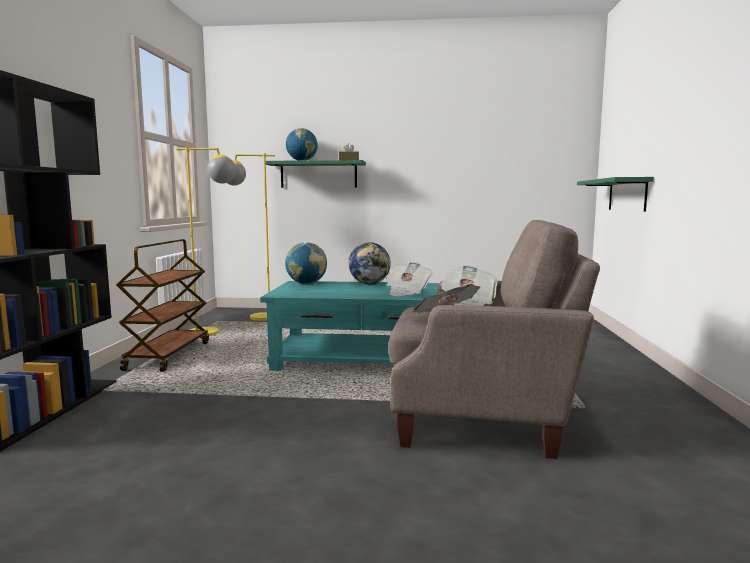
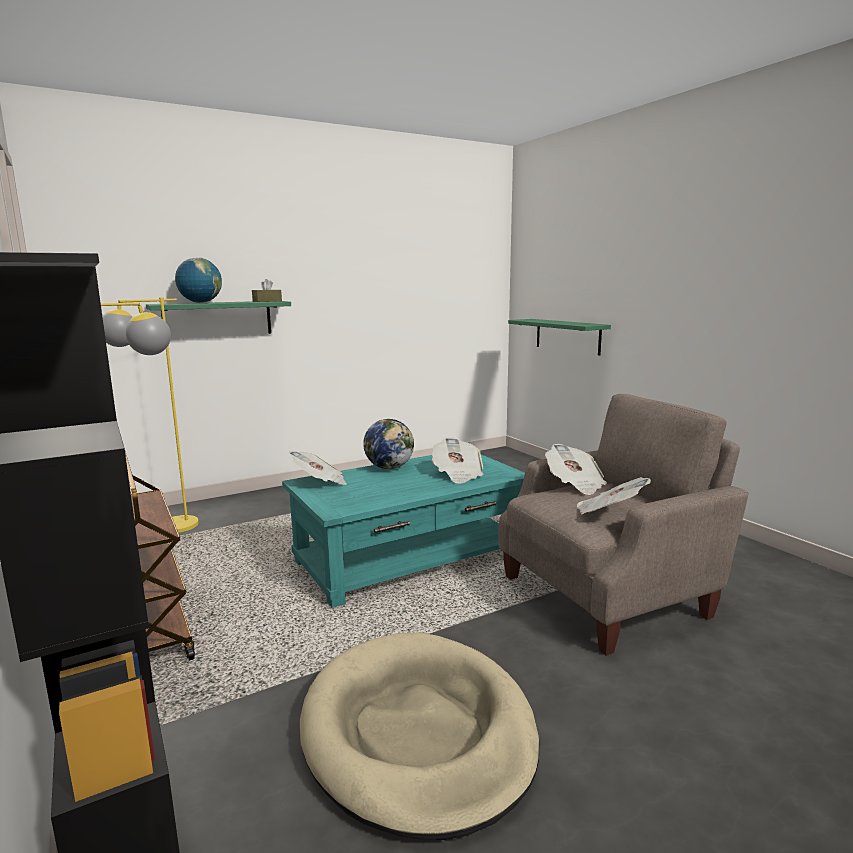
camera: 35 degrees left, 5 degrees up
globe [285,242,327,284] -> newspaper [289,451,347,485]
none -> beige dog bed [300,632,539,840]

